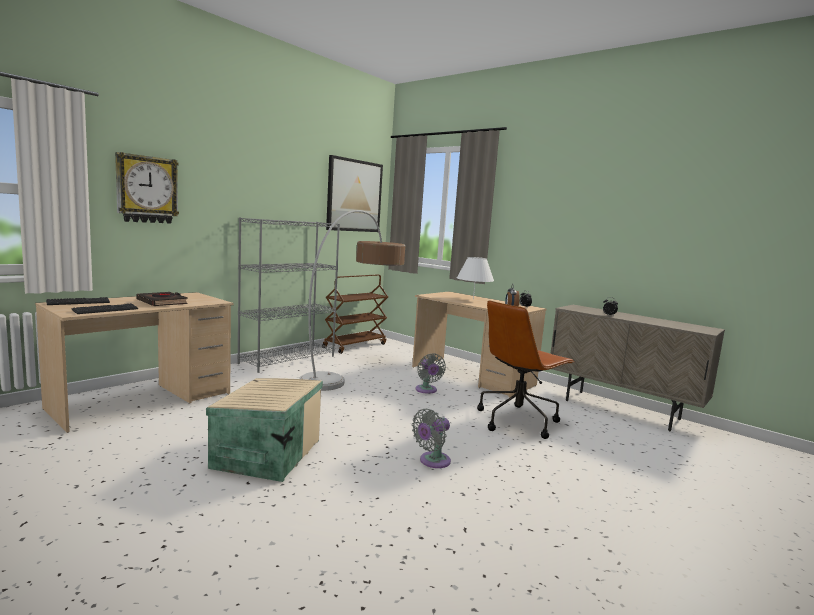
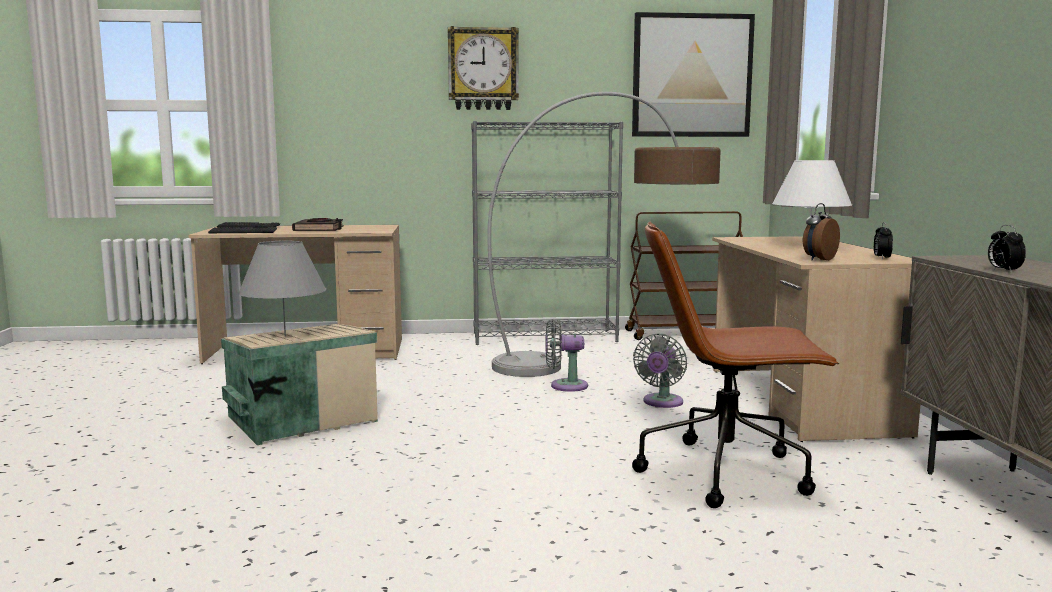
camera: 45 degrees right, 0 degrees up
wall clock [115,152,179,224] -> wall clock moved to [448,26,519,110]
grey fan [412,409,451,468] -> grey fan moved to [546,319,588,392]
none -> grey table lamp [238,241,326,336]

